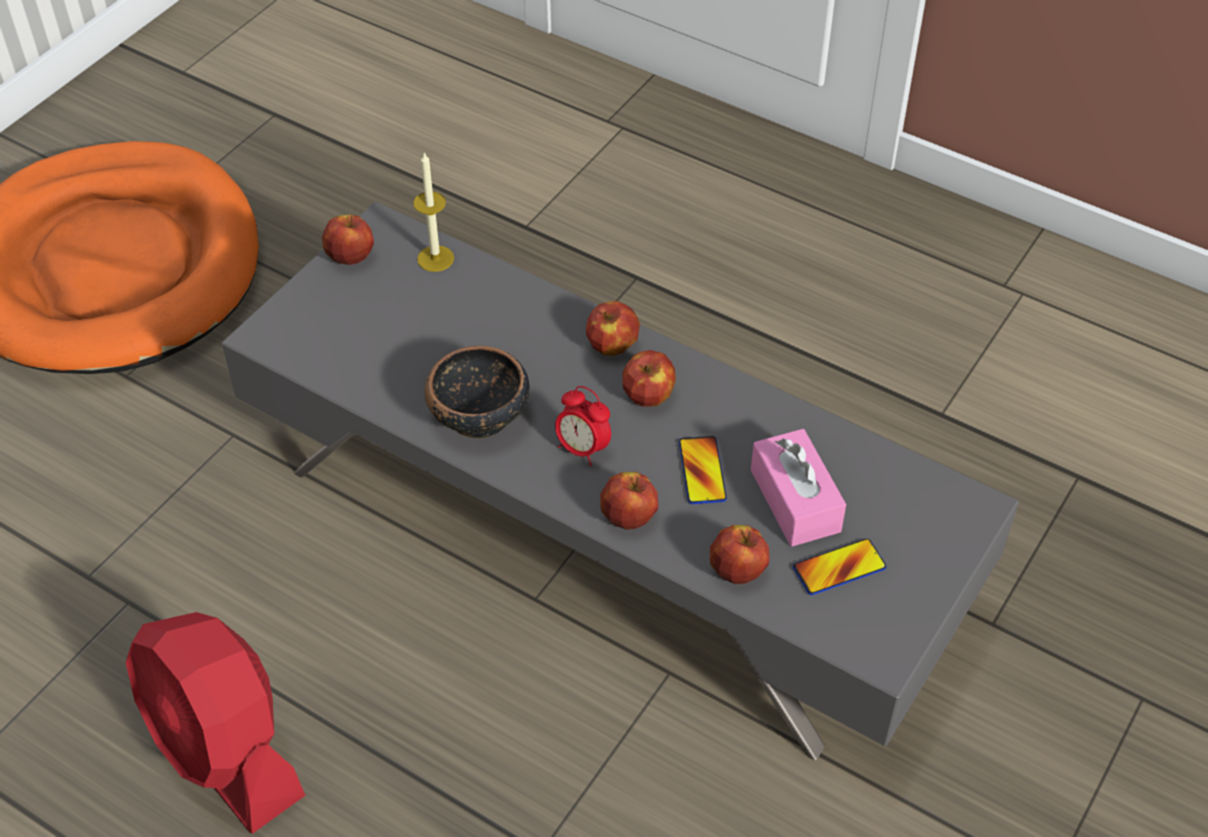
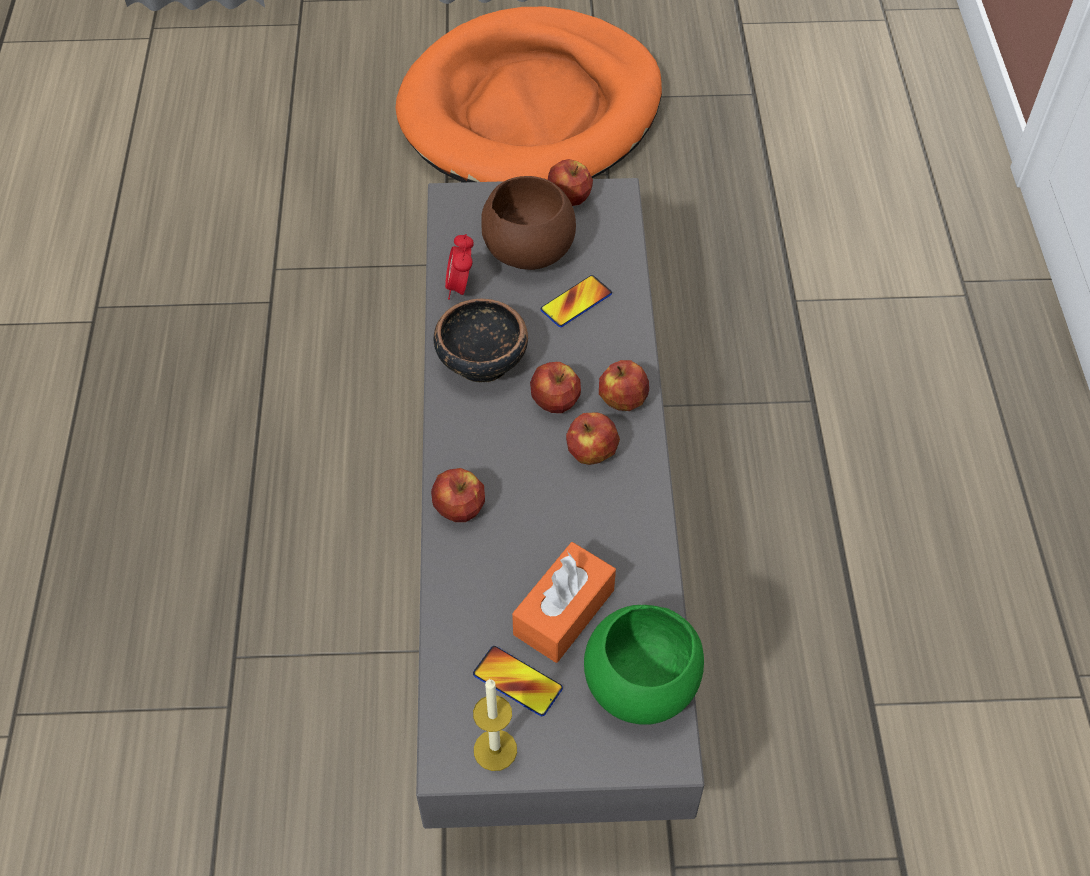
camera: 55 degrees right, 5 degrees up
red fan [126,612,305,834] -> none
candle [413,152,454,272] -> candle moved to [473,679,517,771]
alarm clock [555,386,611,466] -> alarm clock moved to [445,234,474,300]
phone [679,436,727,504] -> phone moved to [541,275,612,327]
apple [710,525,770,584] -> apple moved to [530,362,581,413]
pink tissue box [751,429,846,547] -> orange tissue box [512,542,616,663]
none -> brown bowl [481,176,576,270]
none -> green bowl [584,605,704,725]

